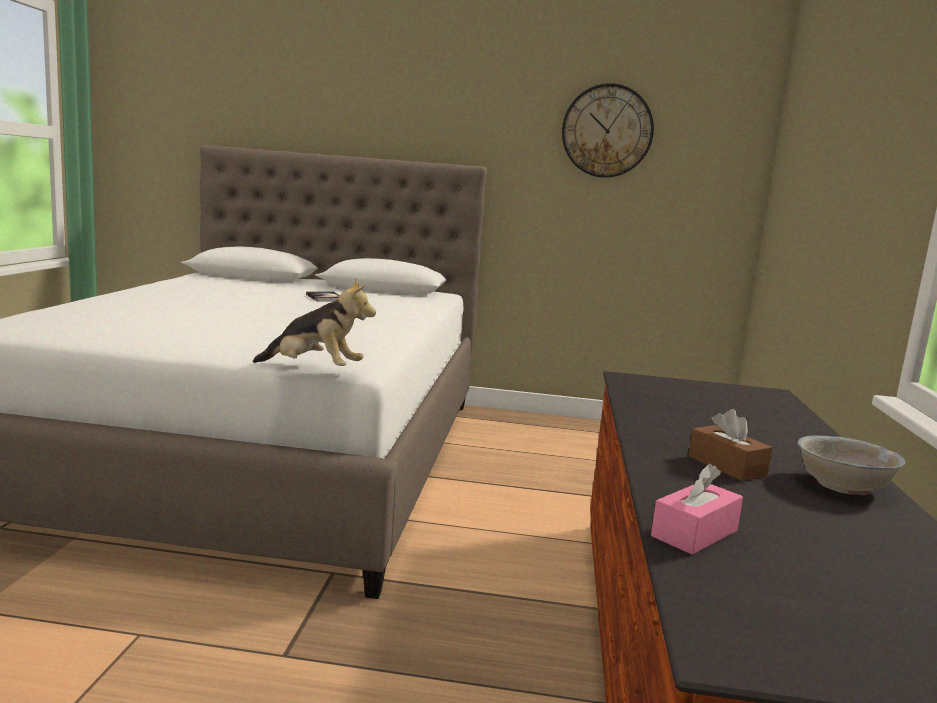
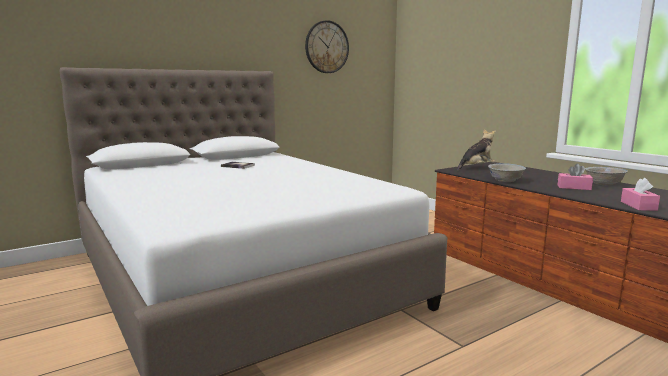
camera: 40 degrees left, 0 degrees up
plush toy [253,279,376,366] -> plush toy moved to [457,129,496,170]
brown tissue box [688,409,772,481] -> pink tissue box [558,164,593,190]
none -> white bowl [488,163,526,182]

